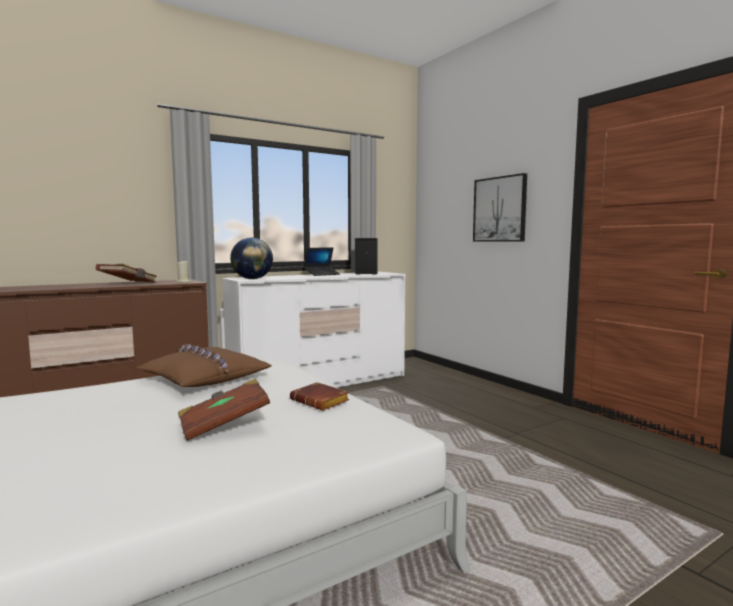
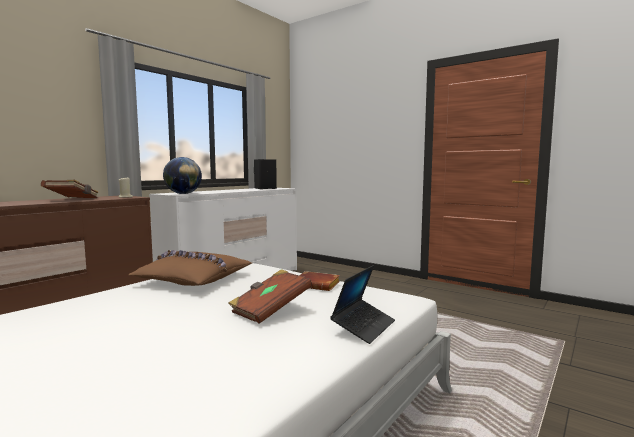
camera: 20 degrees left, 0 degrees up
laptop [303,248,340,276] -> laptop moved to [330,265,395,344]
picture [473,173,527,241] -> none

